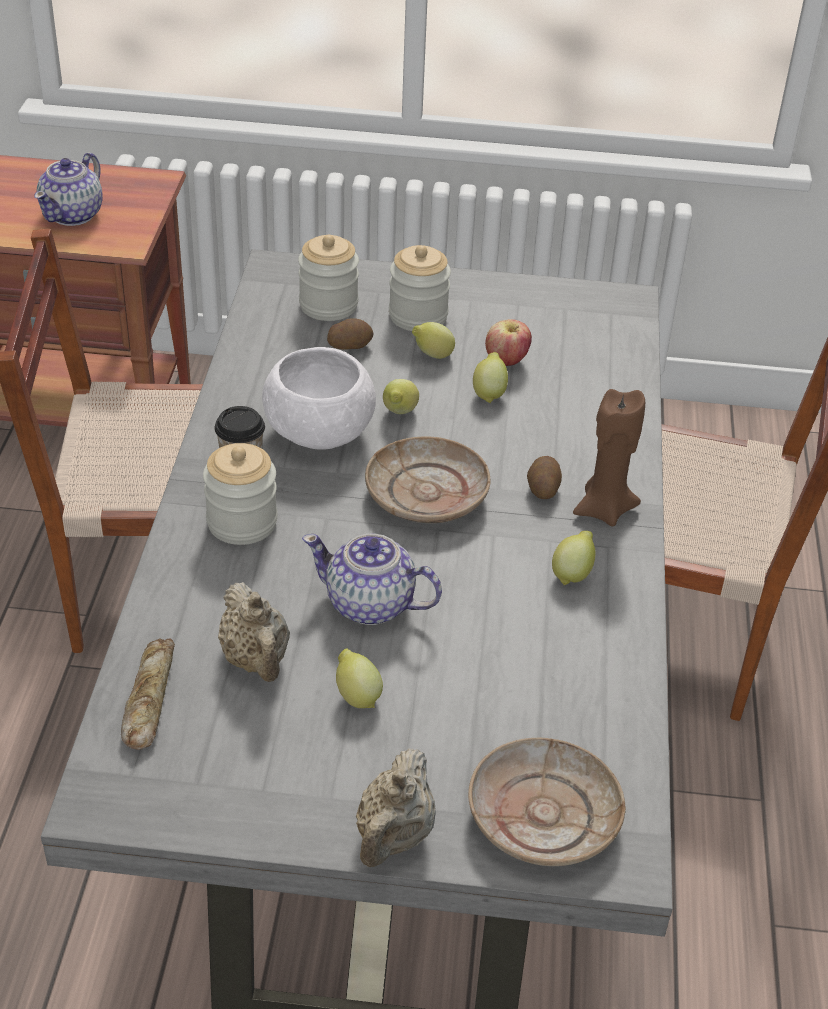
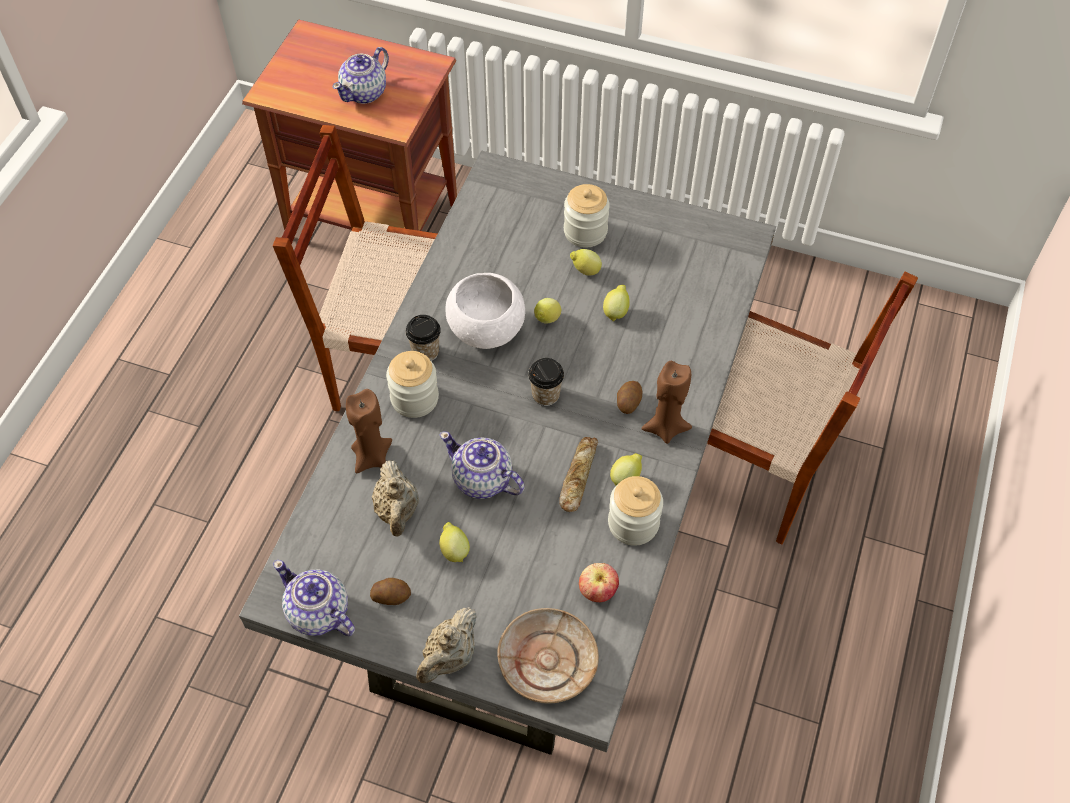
camera: 15 degrees right, 15 degrees up
bread [121,638,175,750] -> bread moved to [559,437,598,512]
jar [298,235,359,321] -> jar moved to [608,476,663,546]
potato [327,318,374,350] -> potato moved to [370,578,411,605]
beige plate [365,436,490,523] -> cup [528,358,564,406]
apple [485,319,532,366] -> apple moved to [579,563,619,602]
none -> teapot [273,560,355,636]
none -> brown candle [346,389,392,473]

